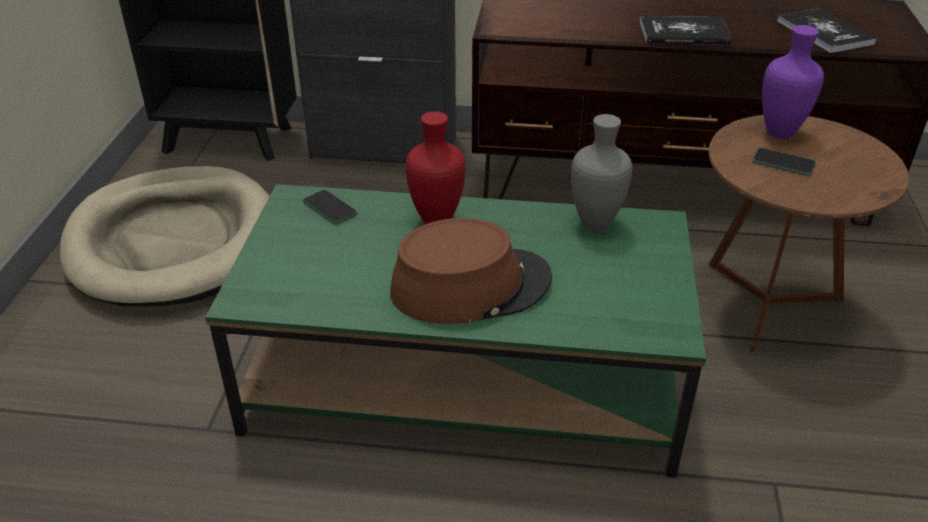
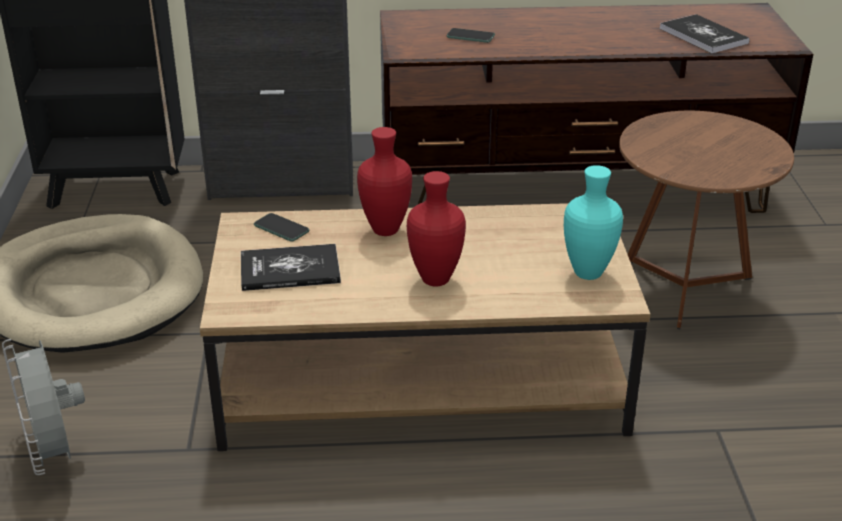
camera: 10 degrees left, 5 degrees down
green coffee table [205,184,706,478] -> brown coffee table [200,203,650,451]
brown hat [390,218,552,324] -> red vase [407,171,466,286]
grey vase [571,114,632,231] -> none
book [640,16,732,45] -> book moved to [241,244,341,291]
phone [753,148,816,176] -> phone moved to [447,28,495,43]
purple vase [762,25,824,139] -> none
none -> grey fan [2,339,85,475]
none -> turquoise vase [564,165,623,280]

